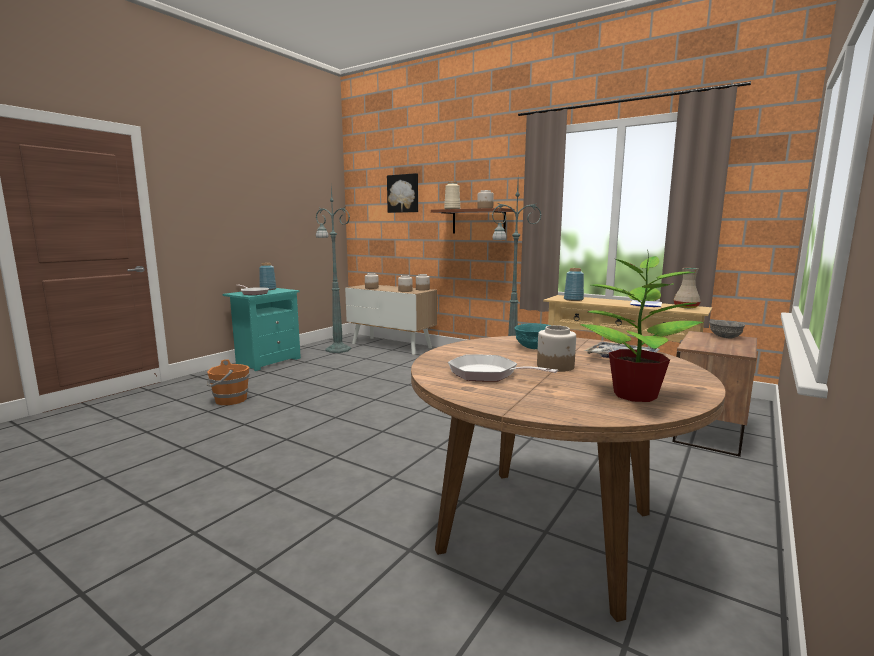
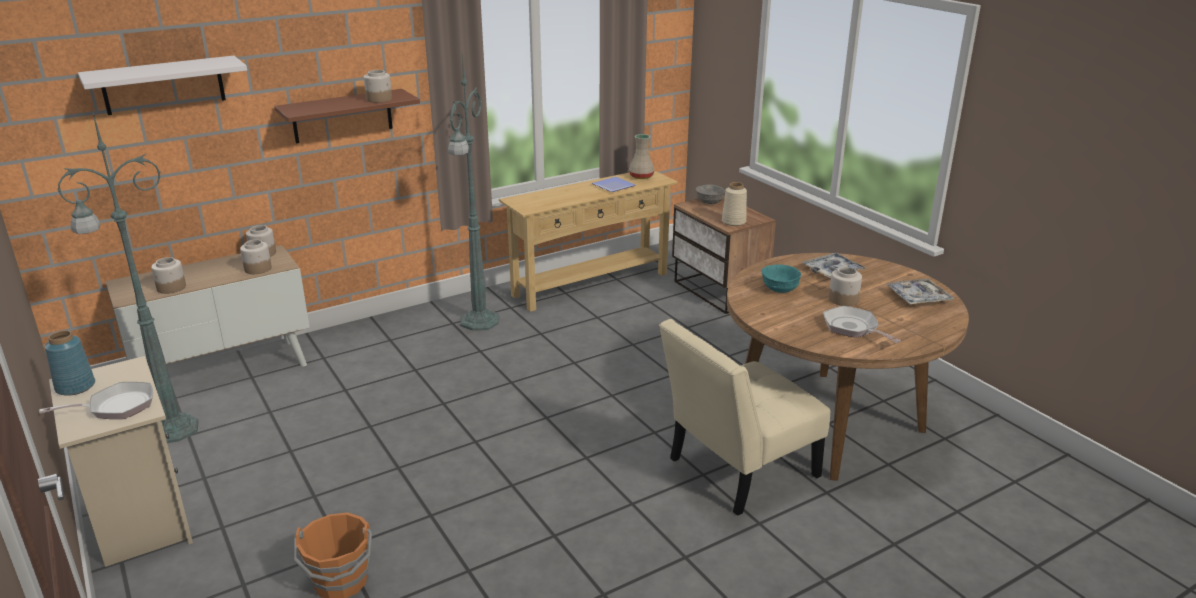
camera: 65 degrees left, 15 degrees up
turquoise nightstand [223,288,301,371] -> beige nightstand [49,356,193,567]
picture [387,173,418,213] -> white shelf [78,55,247,115]
beige vase [444,181,460,209] -> beige vase moved to [722,182,747,226]
frying pan [448,355,558,382] -> frying pan turned 90 degrees clockwise [823,306,901,343]
blue vase [564,268,584,301] -> none
potted plant [580,250,703,402] -> tray [887,278,954,305]
none -> beige chair [659,319,830,516]

